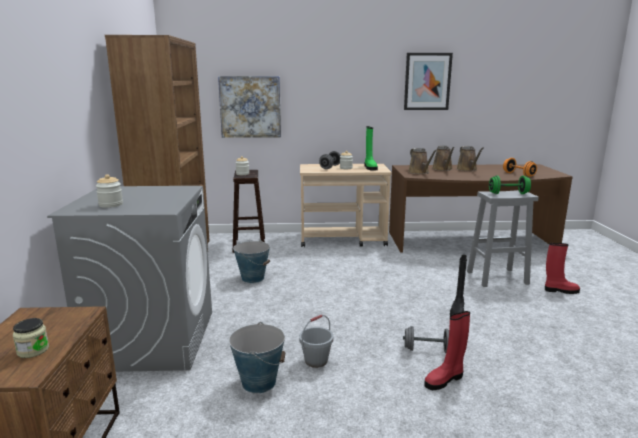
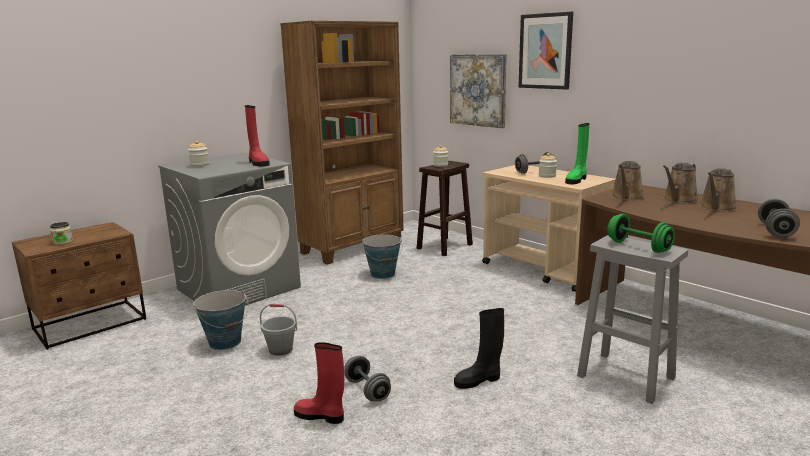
camera: 50 degrees right, 0 degrees up
picture [404,53,453,110] -> picture moved to [518,12,573,90]
orange dumbbell [503,158,537,177] -> grey dumbbell [758,199,800,238]
red boot [545,243,580,294] -> red boot moved to [245,105,270,167]

